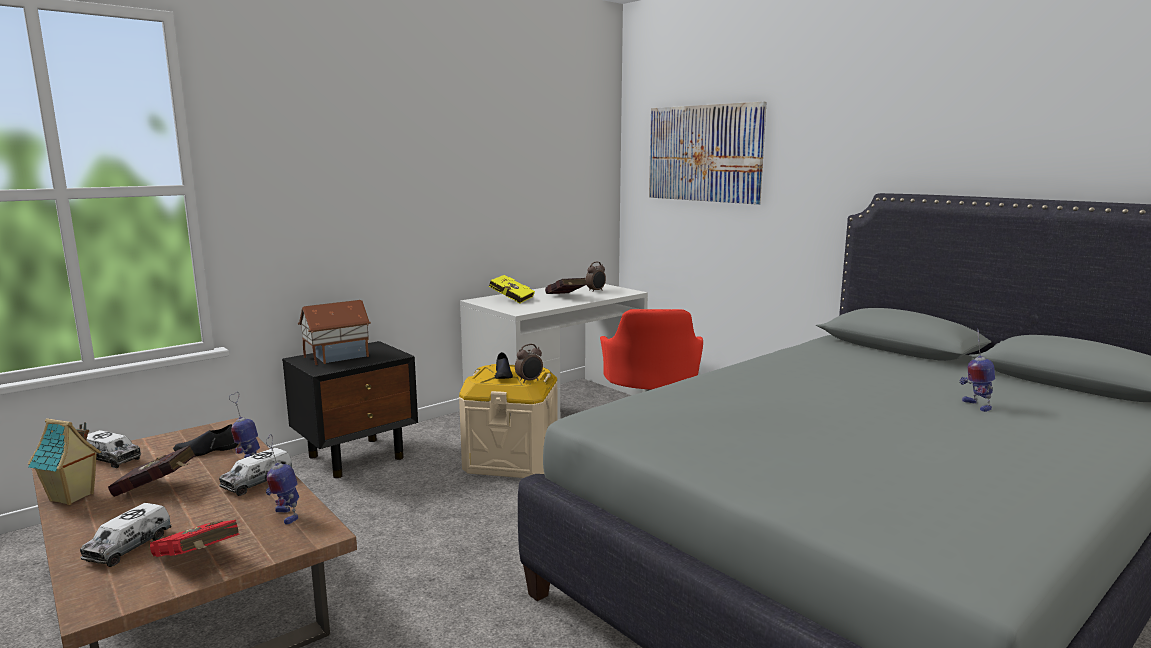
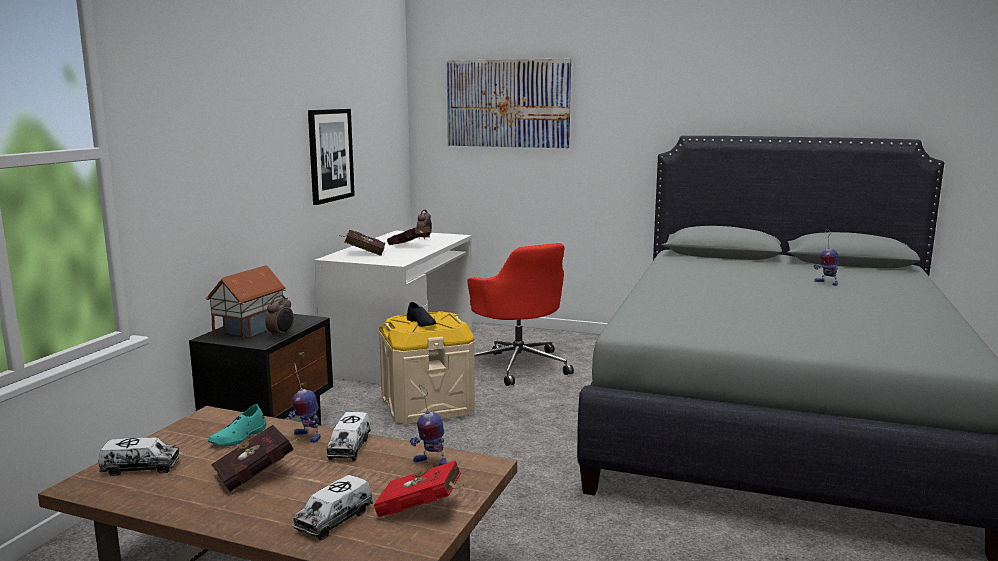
camera: 30 degrees left, 0 degrees up
toy house [28,418,101,505] -> none
toy truck [80,503,172,567] -> toy truck turned 45 degrees clockwise [293,475,373,540]
black shoe [173,424,238,457] -> turquoise shoe [208,404,266,446]
yellow book [489,275,535,303] -> red book [340,229,385,256]
alarm clock [515,344,543,383] -> alarm clock moved to [265,295,294,338]
none -> picture [308,109,355,205]

